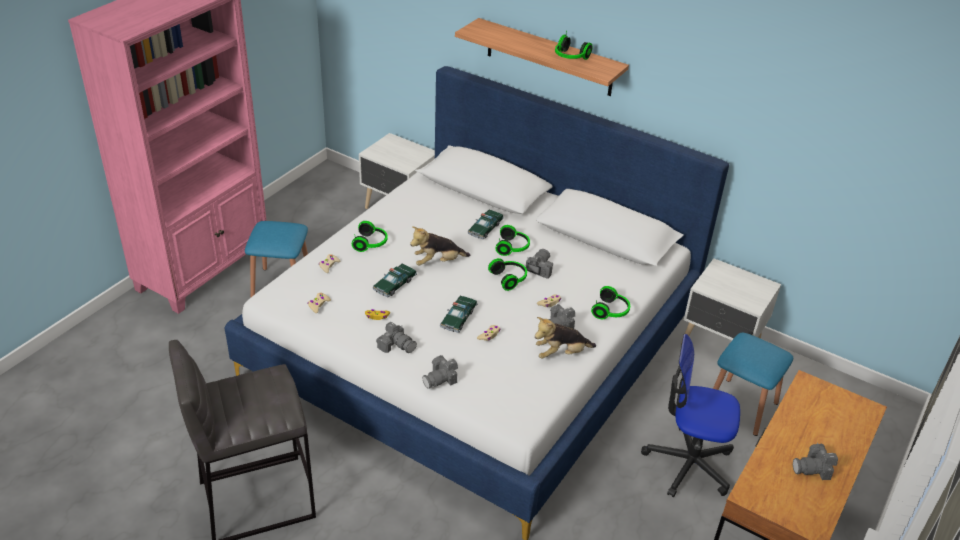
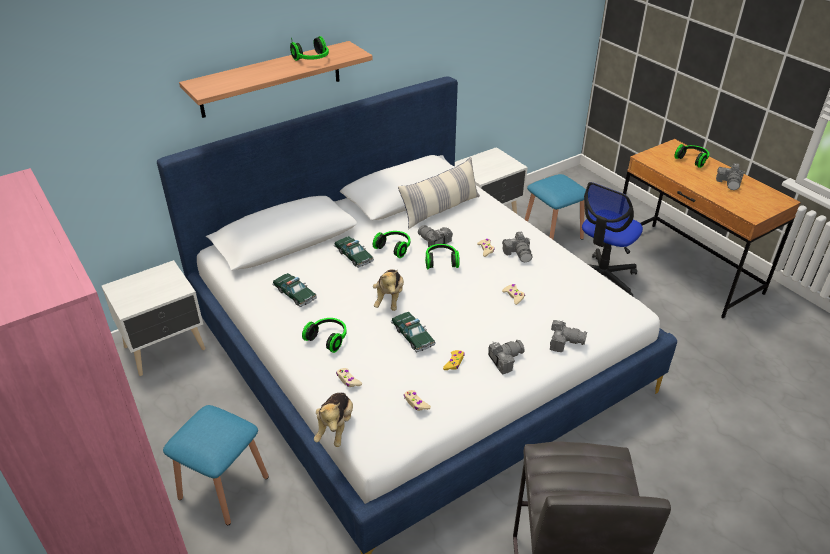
camera: 65 degrees left, 0 degrees up
camera [422,355,458,389] -> camera turned 60 degrees counterclockwise [550,320,587,352]
toy car [440,296,478,333] -> toy car moved to [272,273,317,307]
plush toy [535,317,596,359] -> plush toy moved to [314,392,353,447]
headphones [591,286,630,319] -> headphones moved to [674,144,709,168]
none -> pillow [398,157,480,229]

